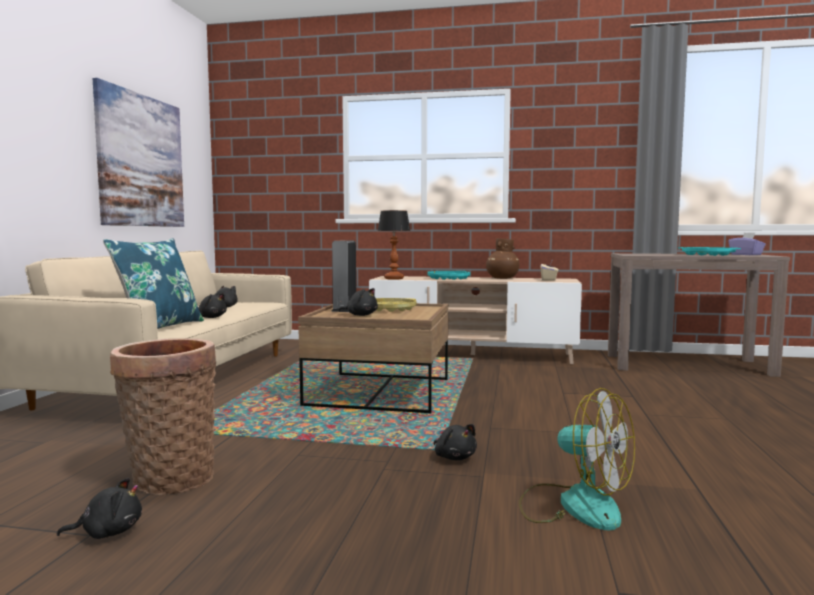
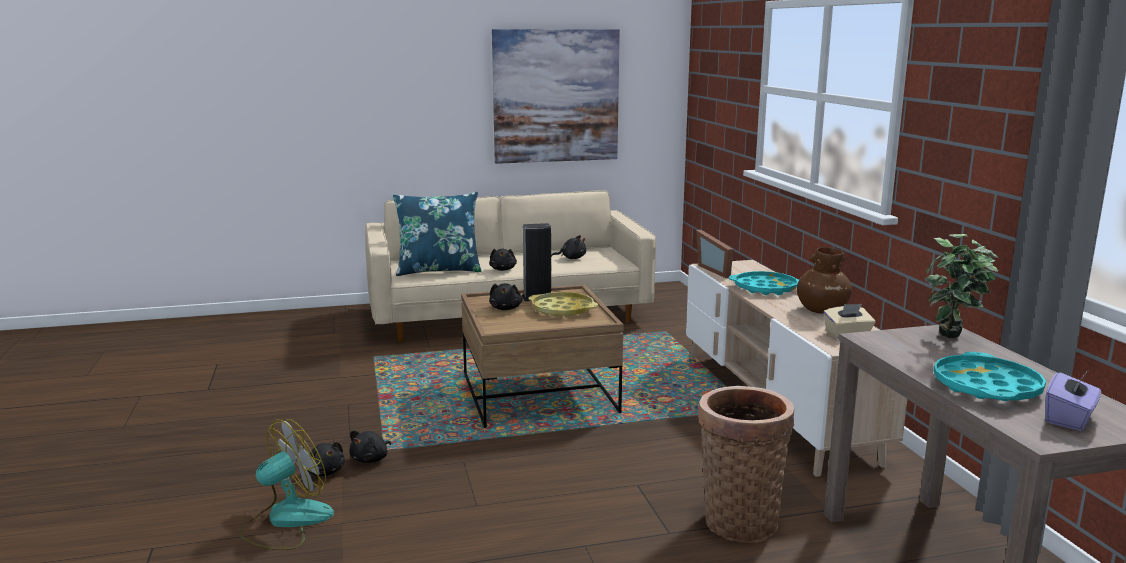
camera: 65 degrees right, 10 degrees up
black plush toy [57,478,142,539] -> black plush toy moved to [305,442,345,476]
basket [110,338,216,495] -> basket moved to [698,386,794,543]
table lamp [378,210,410,280] -> picture frame [696,230,733,278]
fan [519,388,635,530] -> fan turned 150 degrees counterclockwise [239,419,334,550]
none -> potted plant [925,234,998,338]

